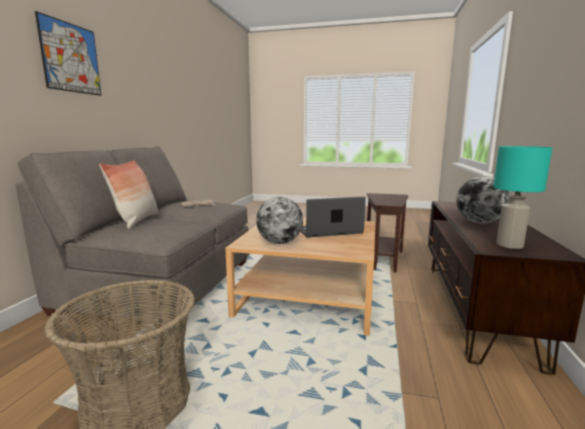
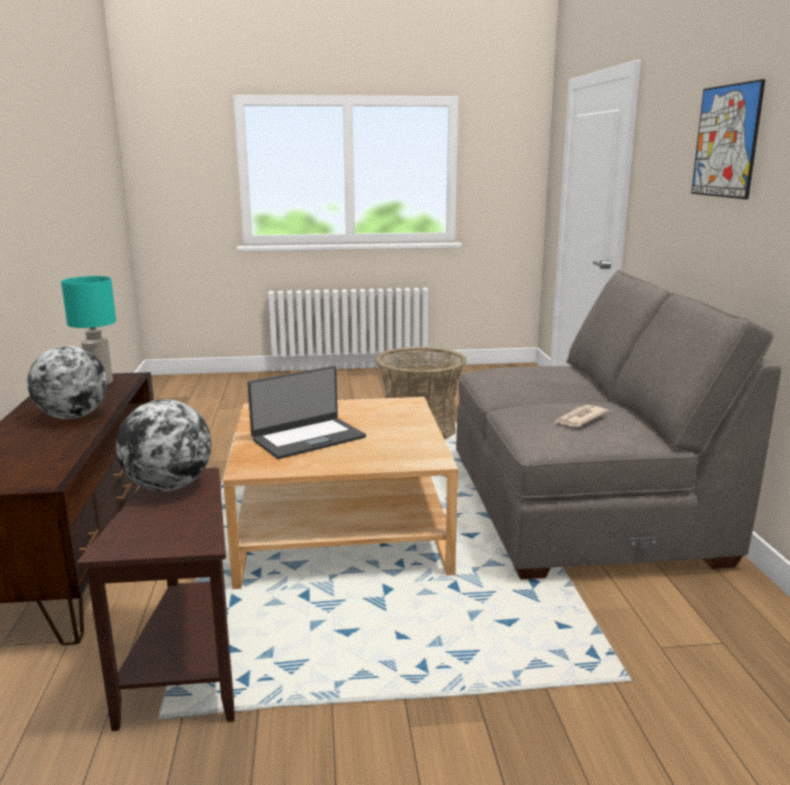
camera: 160 degrees right, 5 degrees up
pillow [99,160,158,229] -> none
globe [256,197,303,244] -> globe moved to [116,399,212,491]

